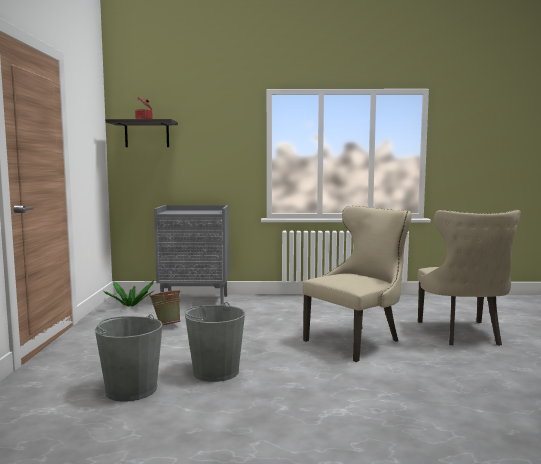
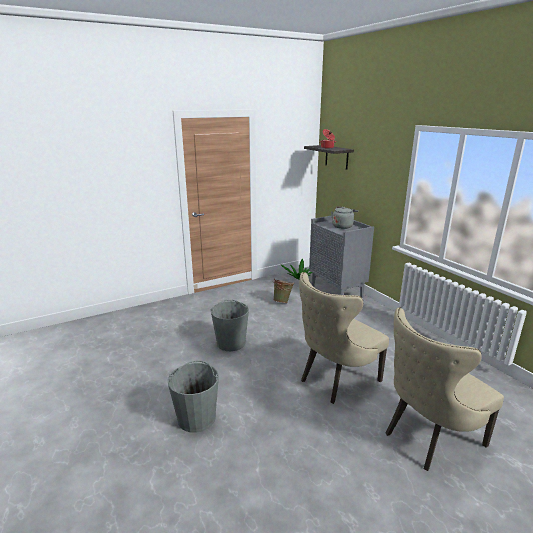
camera: 60 degrees right, 15 degrees up
grey bucket [95,314,163,402] -> grey bucket moved to [168,360,219,433]
beige chair [302,206,411,362] -> beige chair turned 120 degrees clockwise [299,272,389,404]
none -> grey kettle [331,206,358,229]

